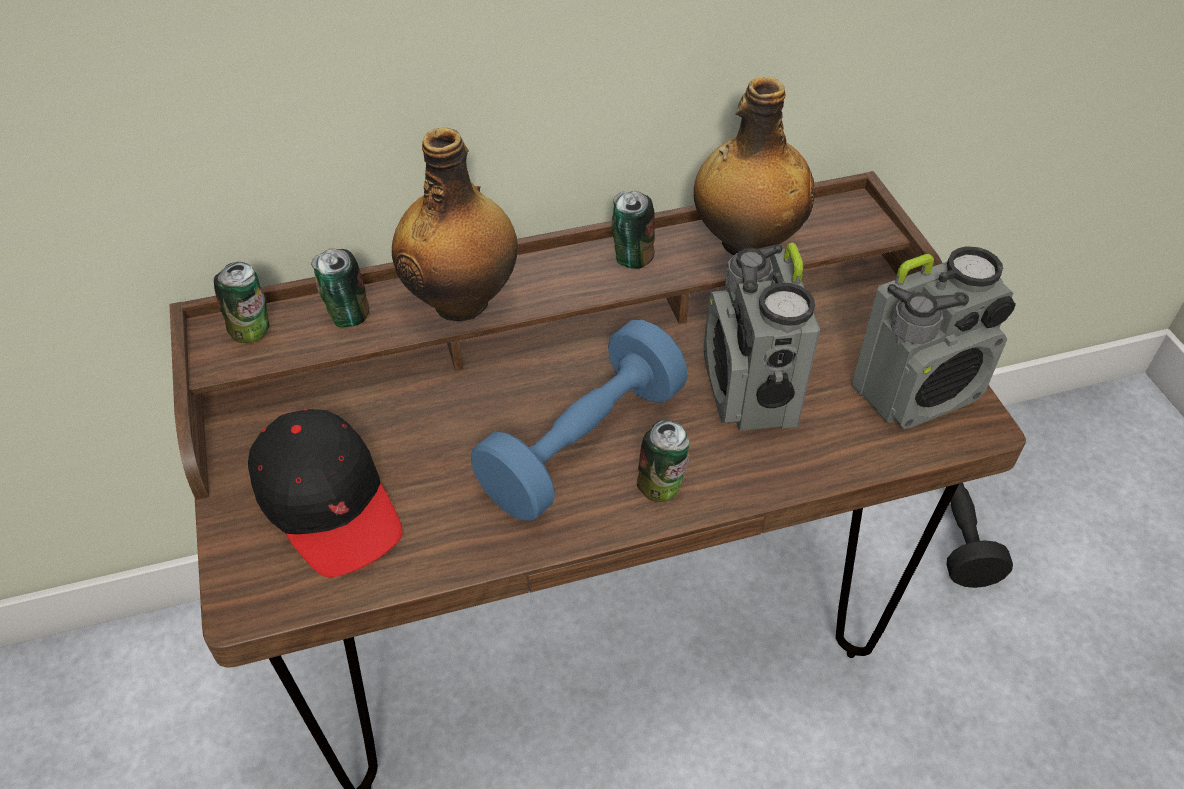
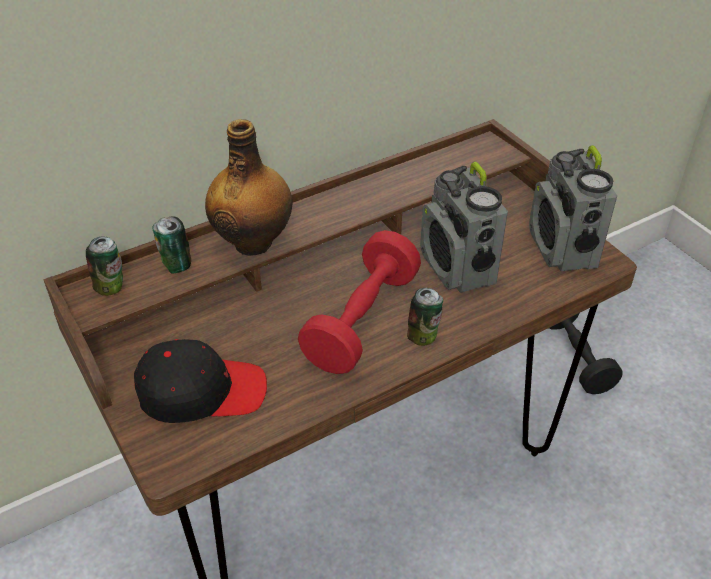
camera: 15 degrees left, 5 degrees down
black cap [248,409,403,577] -> black cap turned 45 degrees counterclockwise [134,339,267,423]
blue dumbbell [471,320,688,521] -> red dumbbell [298,230,421,374]
can [612,191,655,269] -> none
bottle [694,77,815,255] -> none
radio [851,246,1016,429] -> radio turned 120 degrees clockwise [529,145,617,271]

